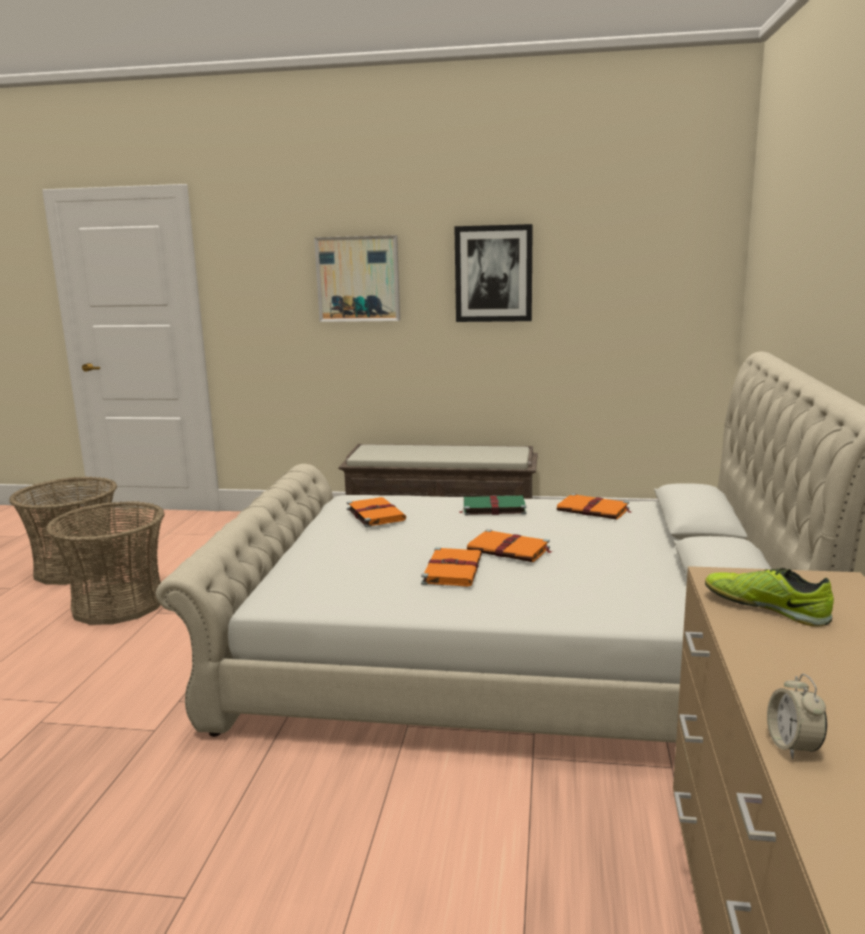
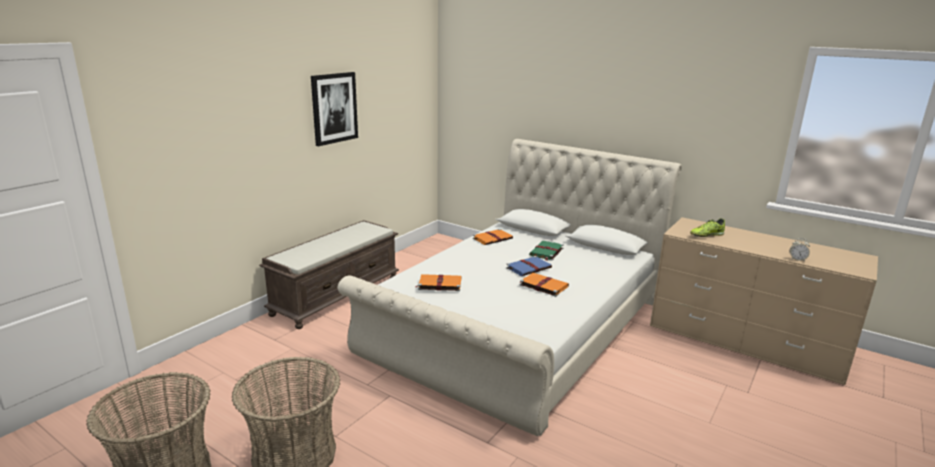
camera: 65 degrees left, 5 degrees up
picture [314,235,400,322] -> none
green book [458,496,526,515] -> green book moved to [529,241,564,261]
orange book [467,529,553,562] -> blue book [506,256,552,276]

